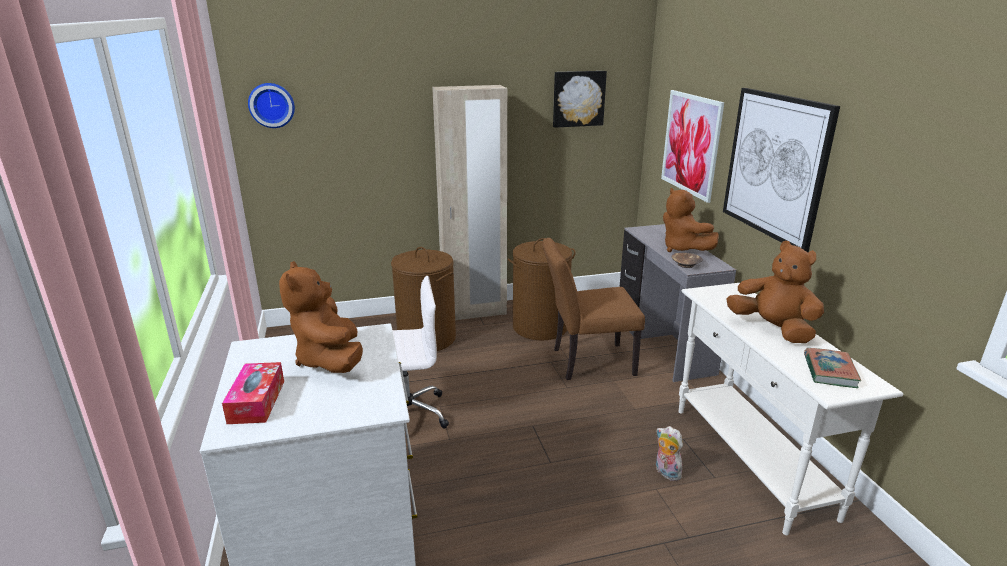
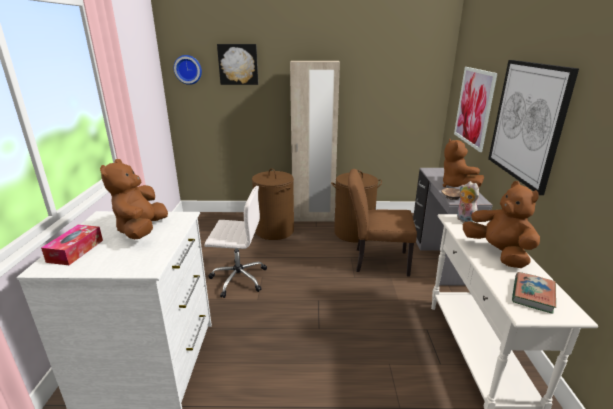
camera: 15 degrees right, 0 degrees up
picture [553,71,607,128] -> picture moved to [217,44,258,85]
plush toy [656,426,685,481] -> plush toy moved to [457,181,479,223]

